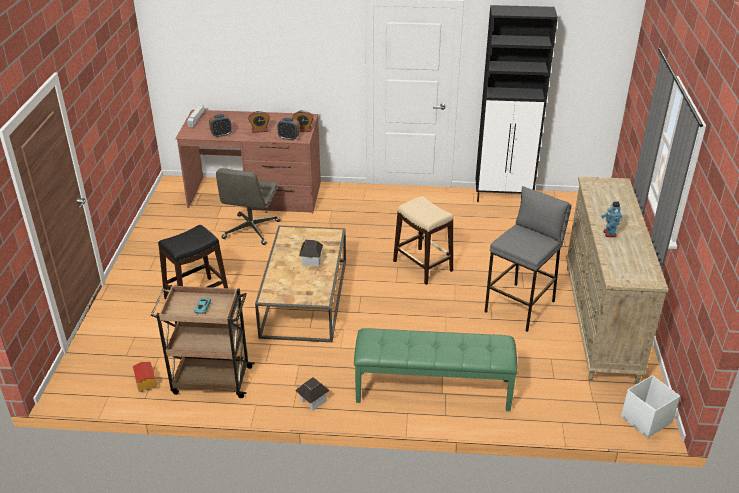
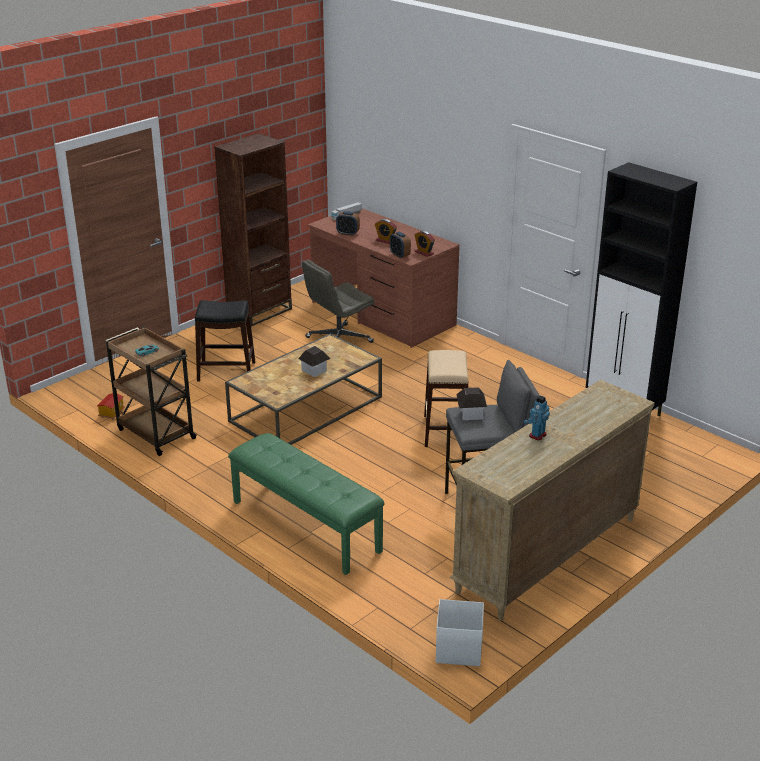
camera: 40 degrees right, 5 degrees down
toy house [295,377,329,410] -> toy house moved to [456,387,487,420]
none -> brown bookcase [214,133,292,326]

